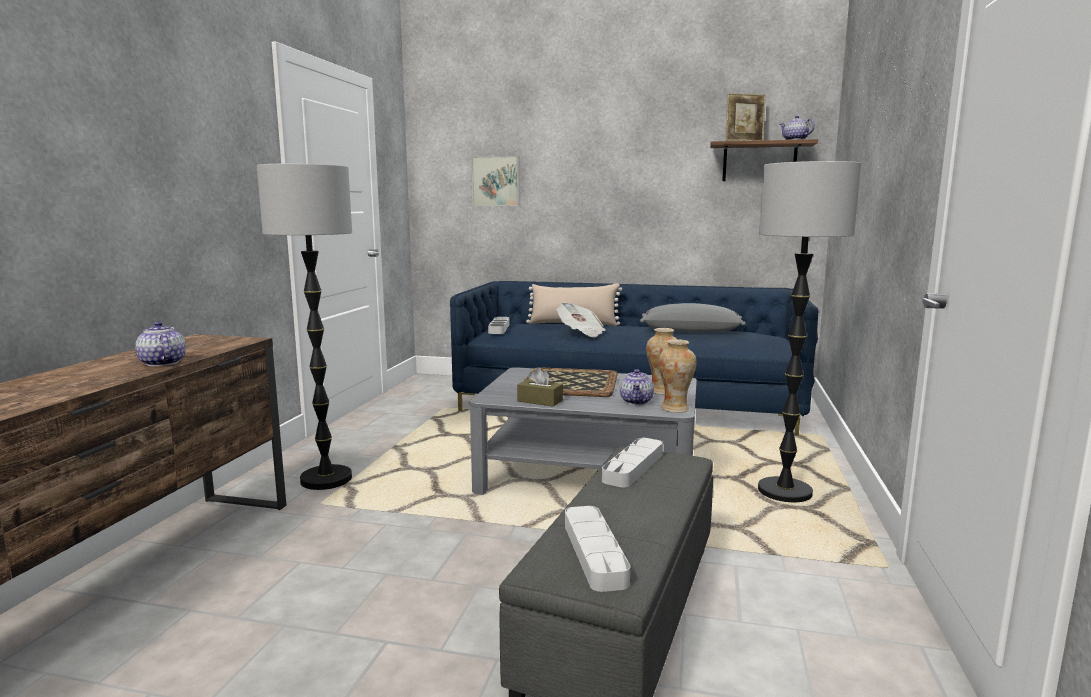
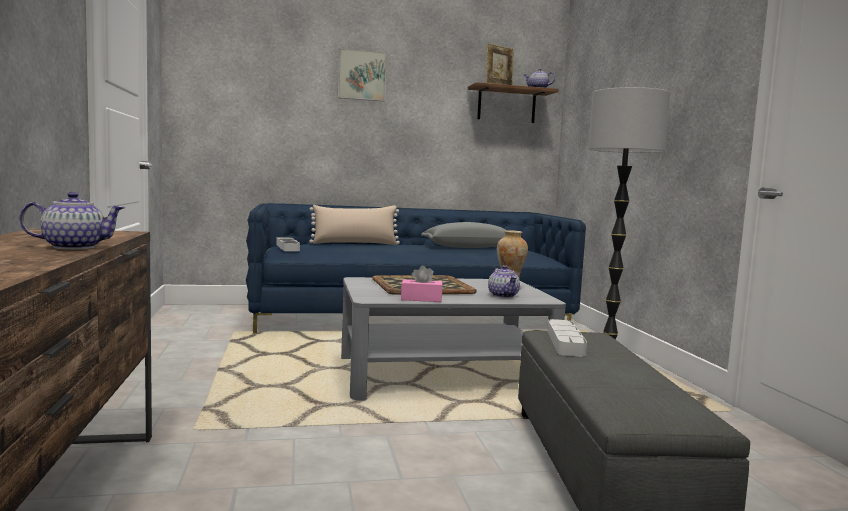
camera: 25 degrees left, 5 degrees down
teapot [135,321,186,367] -> teapot turned 135 degrees clockwise [19,192,125,249]
floor lamp [257,164,352,490] -> none
picture [471,156,520,206] -> picture moved to [337,48,387,102]
brown tissue box [517,368,563,407] -> pink tissue box [401,265,443,302]
newspaper [556,302,606,338] -> none
grey tray [565,506,630,592] -> none
vase [659,339,697,413] -> none

